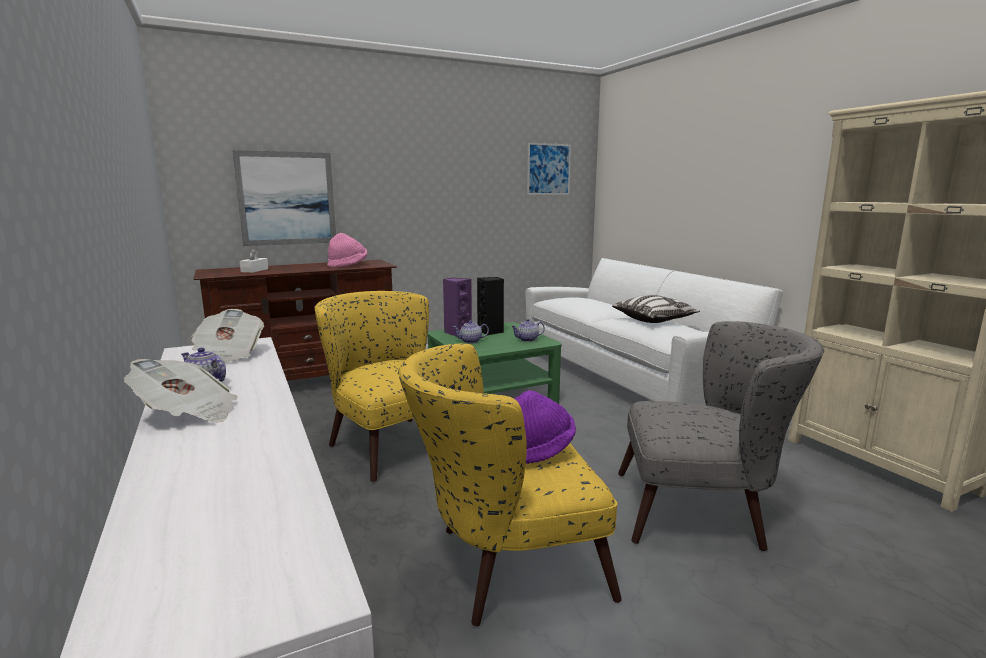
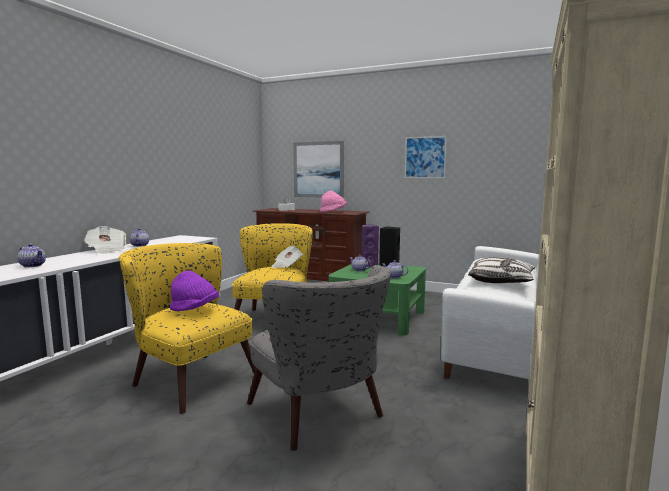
camera: 50 degrees right, 5 degrees down
newspaper [190,309,264,362] -> newspaper moved to [271,246,304,268]
picture [527,143,571,195] -> picture moved to [405,136,447,178]
none -> teapot [18,244,46,267]

